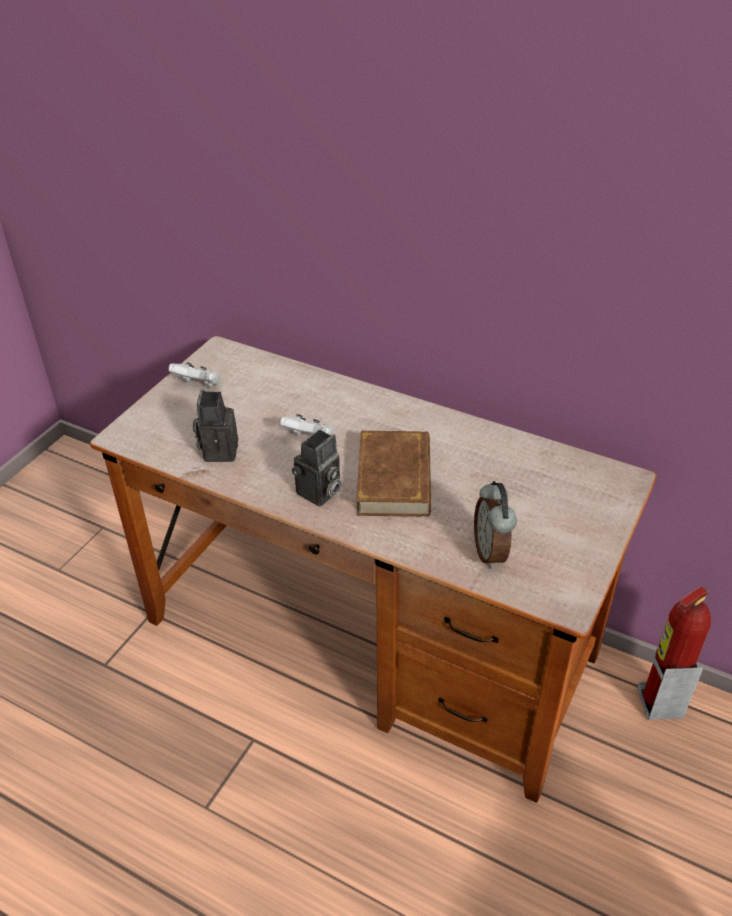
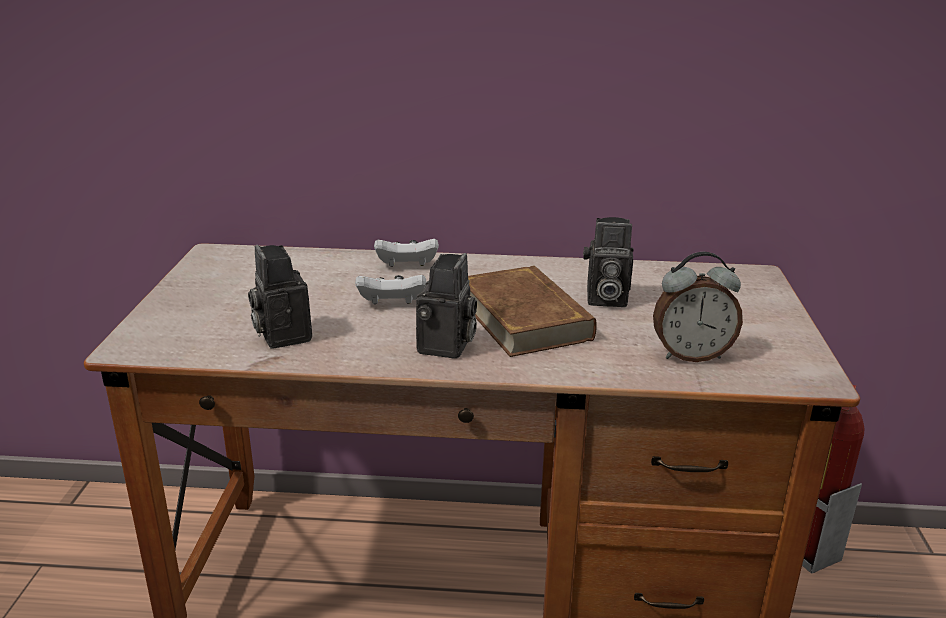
camera: 25 degrees left, 15 degrees down
white game controller [168,362,220,387] -> white game controller moved to [374,239,439,267]
alarm clock [474,481,517,569] -> alarm clock turned 60 degrees counterclockwise [653,252,743,362]
none -> camera [583,217,634,307]

